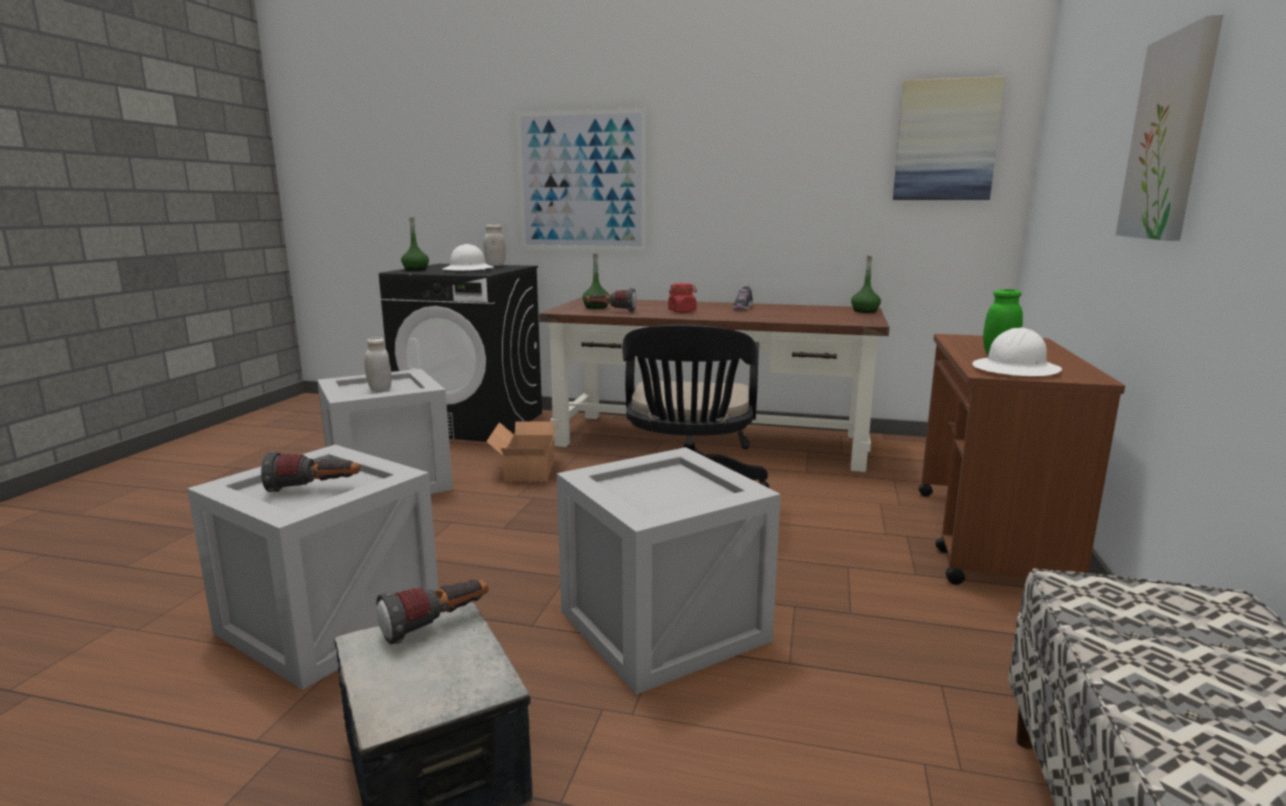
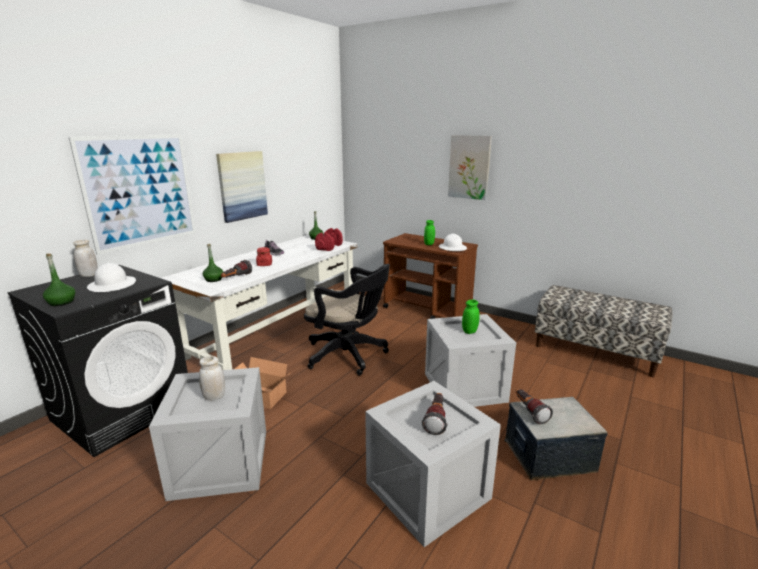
camera: 70 degrees left, 5 degrees up
brown desk [539,298,889,472] -> white desk [161,235,357,370]
picture [893,76,1005,200] -> picture moved to [216,151,268,223]
none -> red dumbbell [315,228,343,251]
none -> green jar [462,299,480,334]

